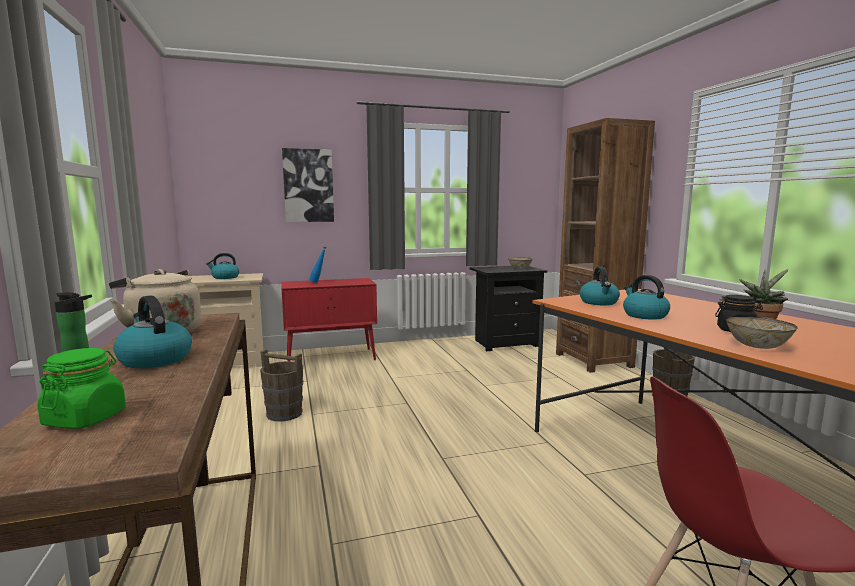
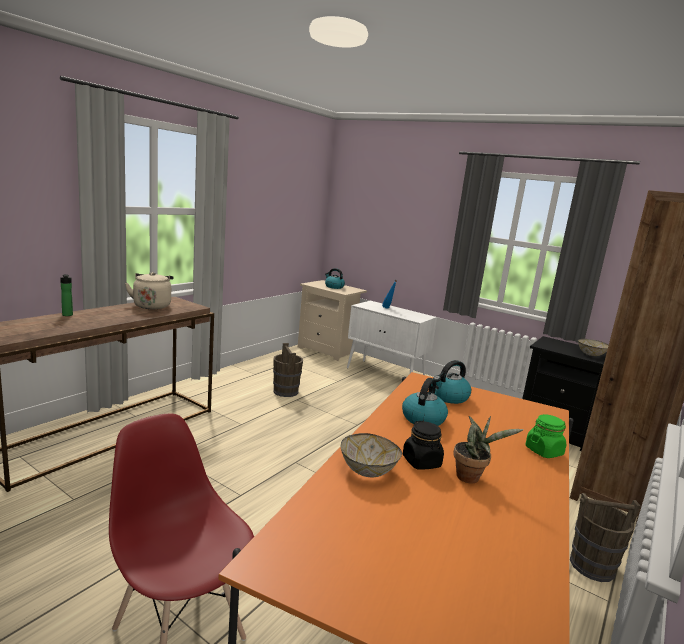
camera: 50 degrees right, 5 degrees up
green jar [37,348,126,429] -> green jar moved to [526,414,566,458]
kettle [113,296,192,369] -> none
picture [282,148,334,222] -> none
red cabinet [282,278,377,361] -> white cabinet [347,301,437,375]

